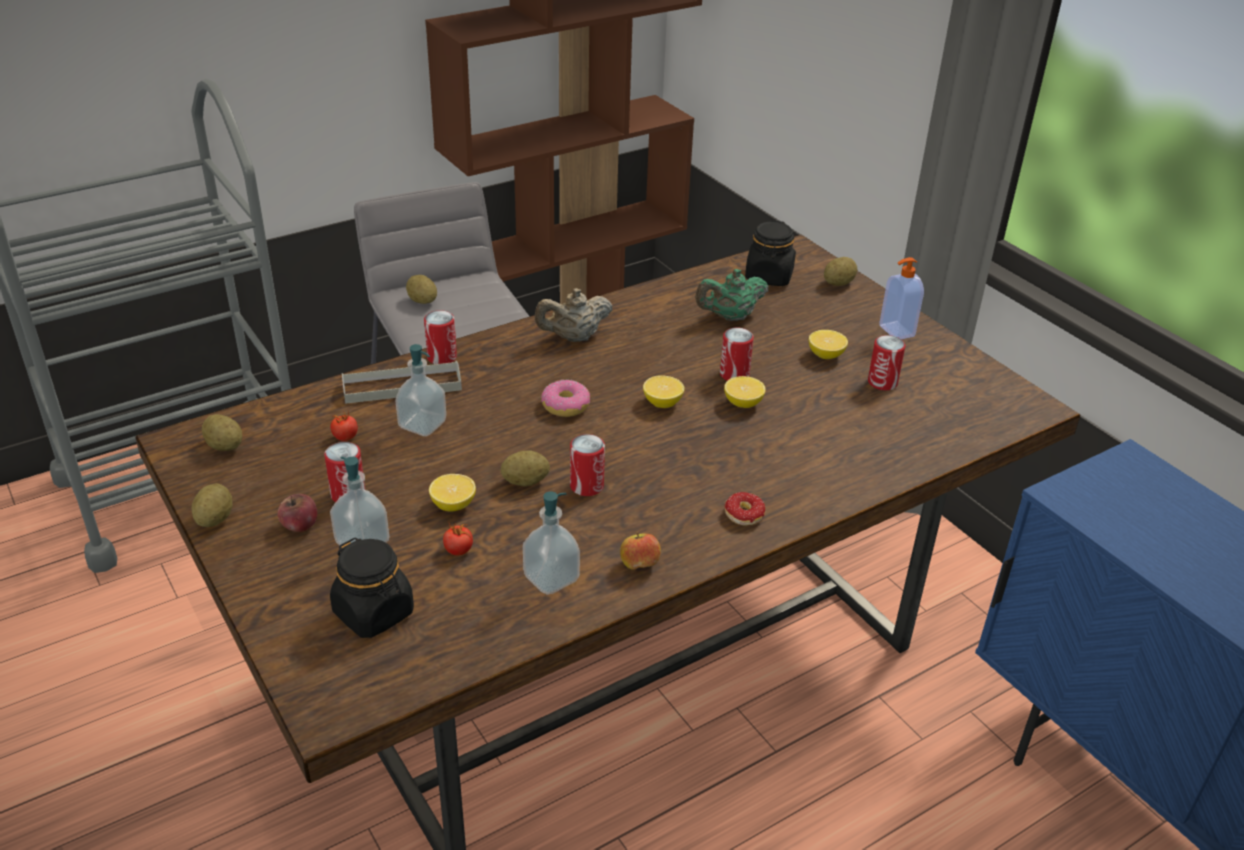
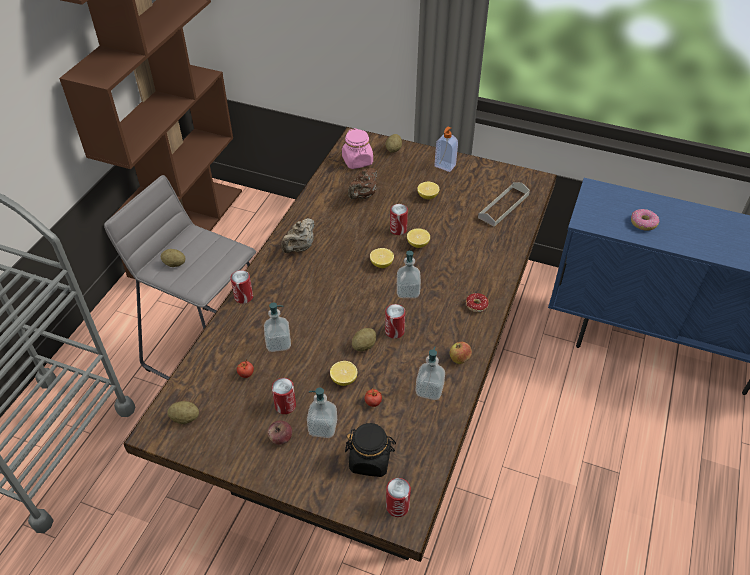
camera: 35 degrees left, 10 degrees up
potato [191,483,233,527] -> none
grey tray [342,361,462,404] -> grey tray moved to [478,182,530,227]
donut [541,380,590,417] -> donut moved to [631,209,659,231]
green teapot [695,269,768,321] -> brown teapot [348,168,377,199]
black jar [745,220,796,286] -> pink jar [342,128,373,169]
can [868,335,905,391] -> can moved to [386,478,411,517]
none -> soap dispenser [397,250,421,298]

